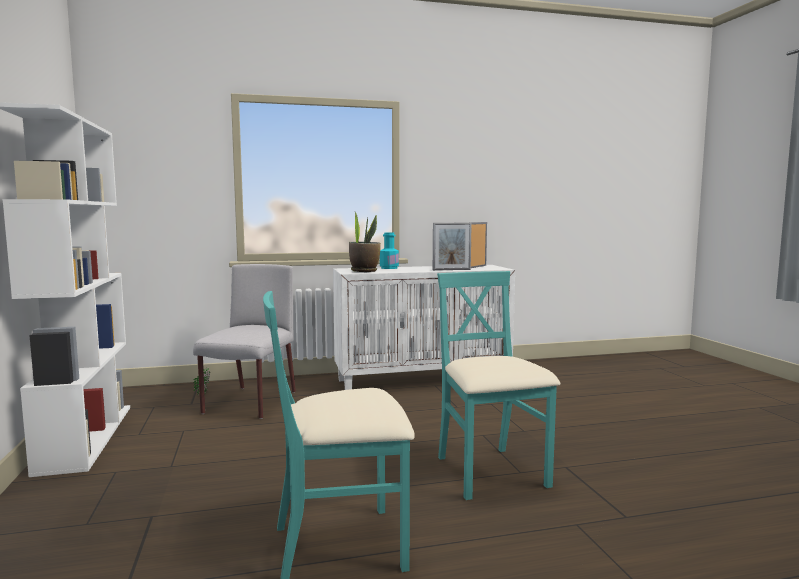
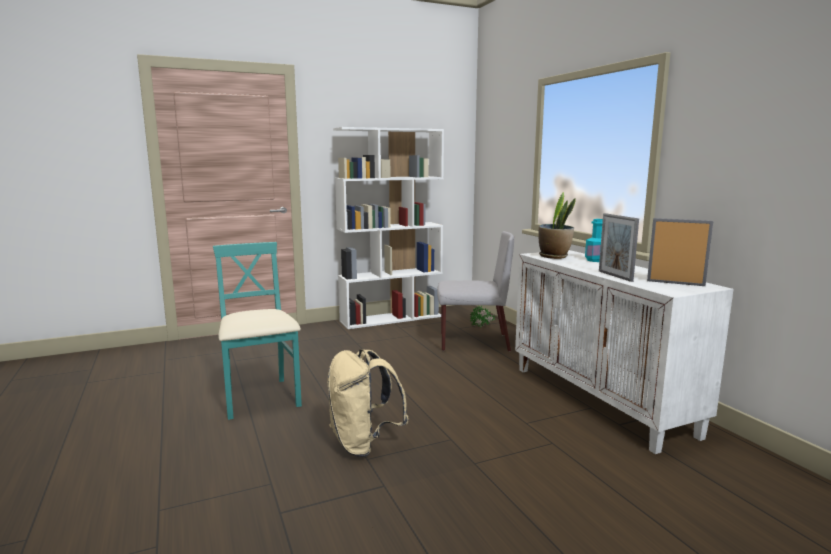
camera: 80 degrees right, 5 degrees up
turquoise chair [437,271,560,500] -> beige backpack [327,349,409,457]

